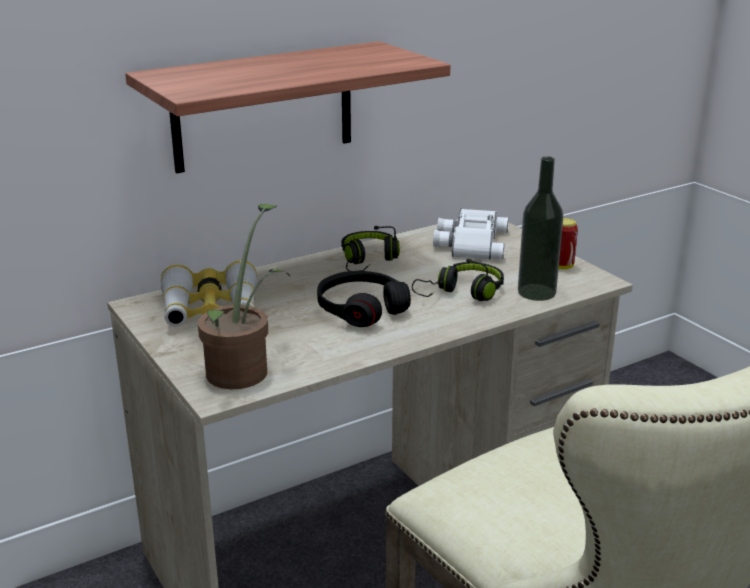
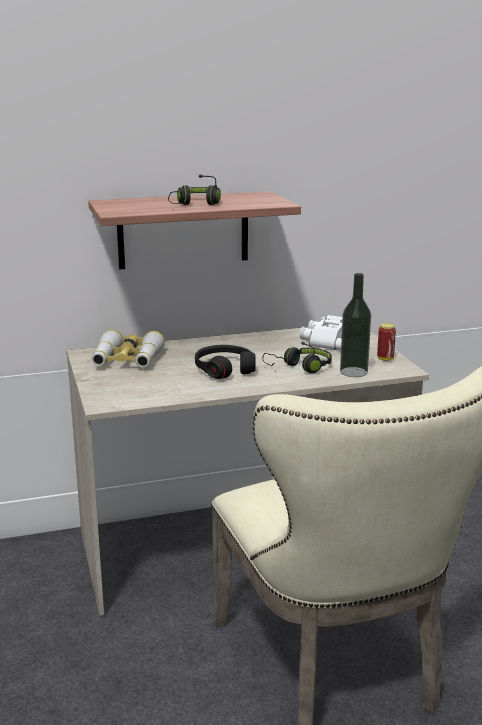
camera: 15 degrees right, 5 degrees down
potted plant [198,204,290,389] -> none
black headphones [341,226,400,271] -> black headphones moved to [168,175,221,205]

